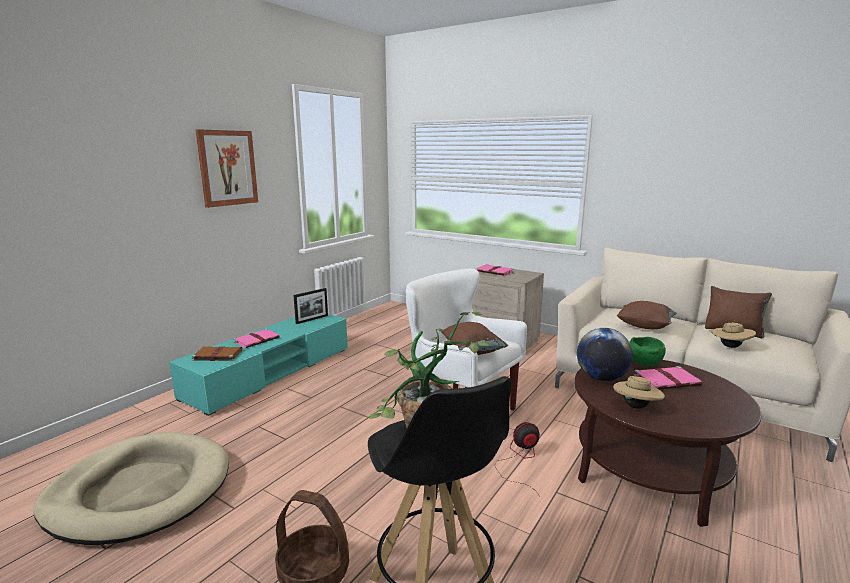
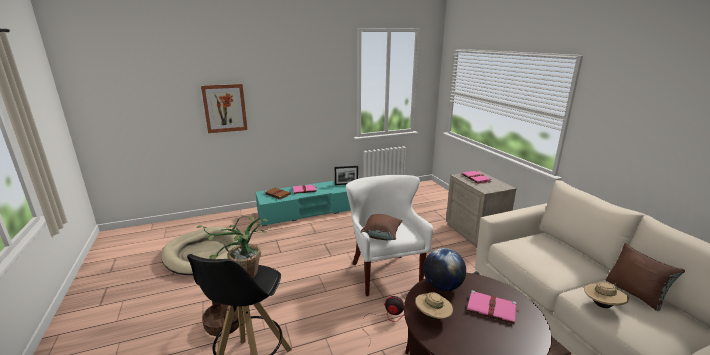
camera: 35 degrees right, 5 degrees up
picture [195,129,258,208] -> picture moved to [201,84,248,133]
brown pillow [617,301,677,329] -> none
green bowl [630,337,666,366] -> none

